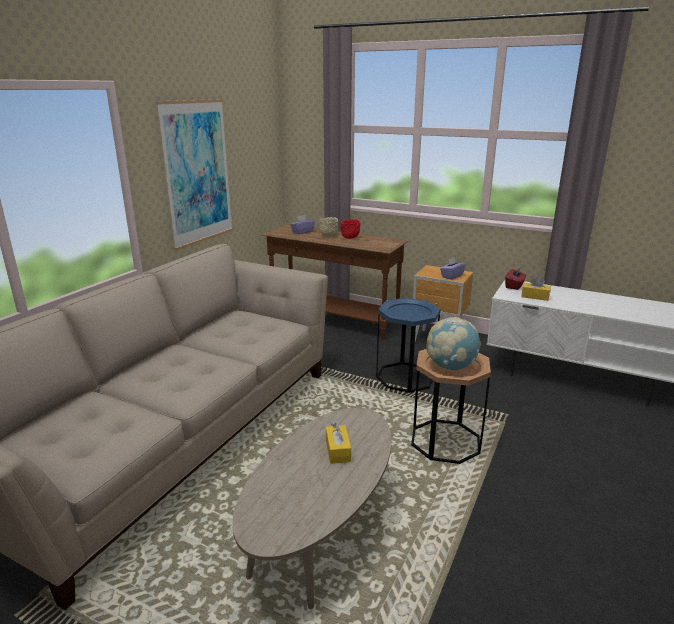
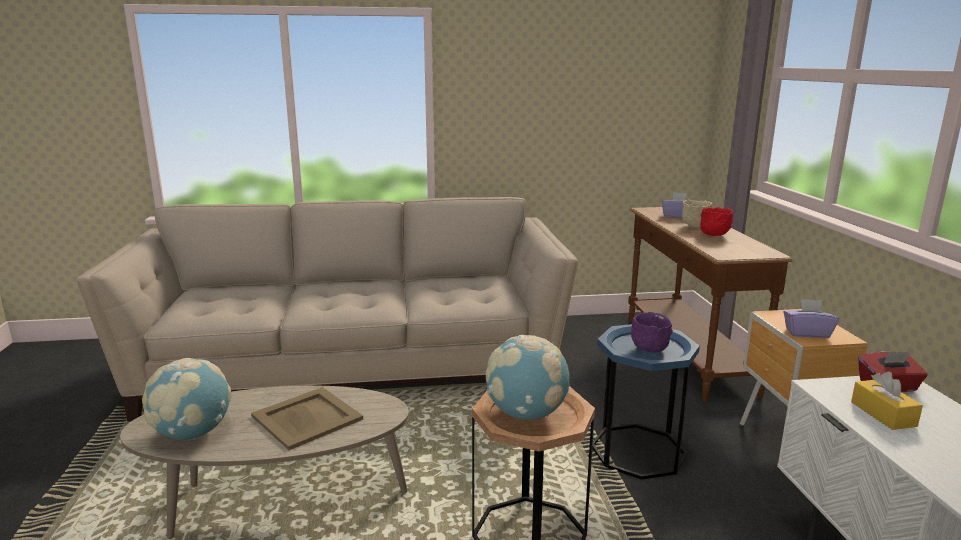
camera: 55 degrees right, 5 degrees down
picture [156,99,233,250] -> none
yellow tissue box [326,423,351,464] -> beige tray [251,387,363,450]
none -> globe [142,358,232,440]
none -> purple bowl [631,312,673,352]

